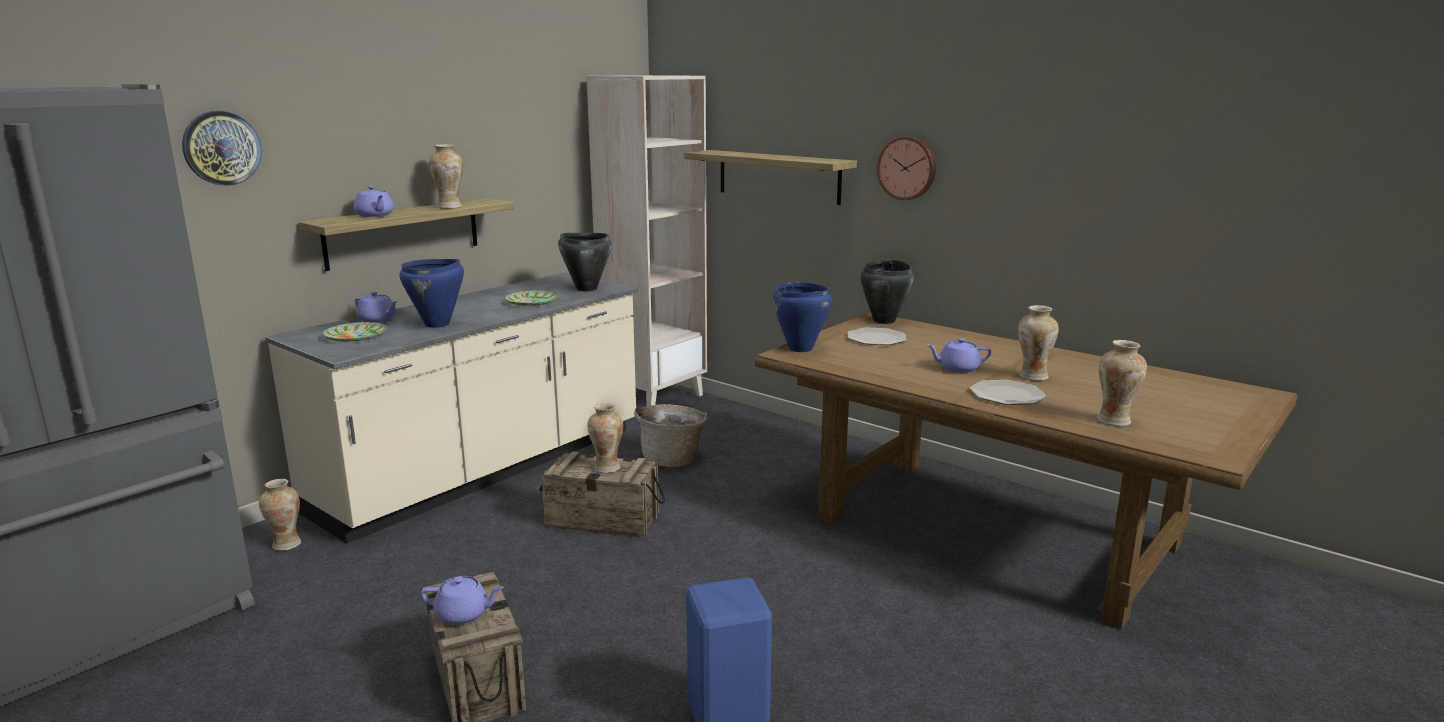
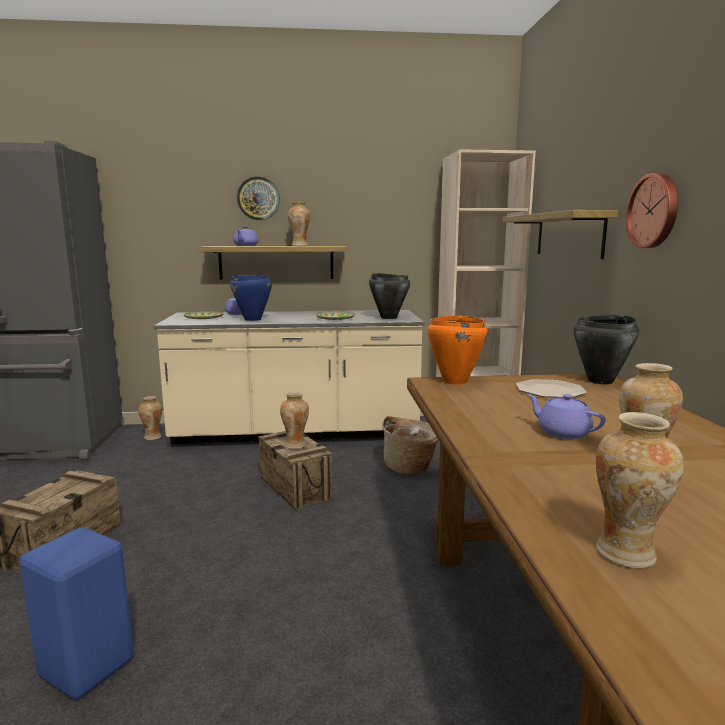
camera: 45 degrees right, 5 degrees down
wall clock [182,111,262,186] -> wall clock moved to [237,177,280,220]
purple teapot [421,576,504,625] -> none
blue cooking pot [772,282,832,352] -> orange cooking pot [427,316,488,385]
plate [969,380,1046,405] -> none

